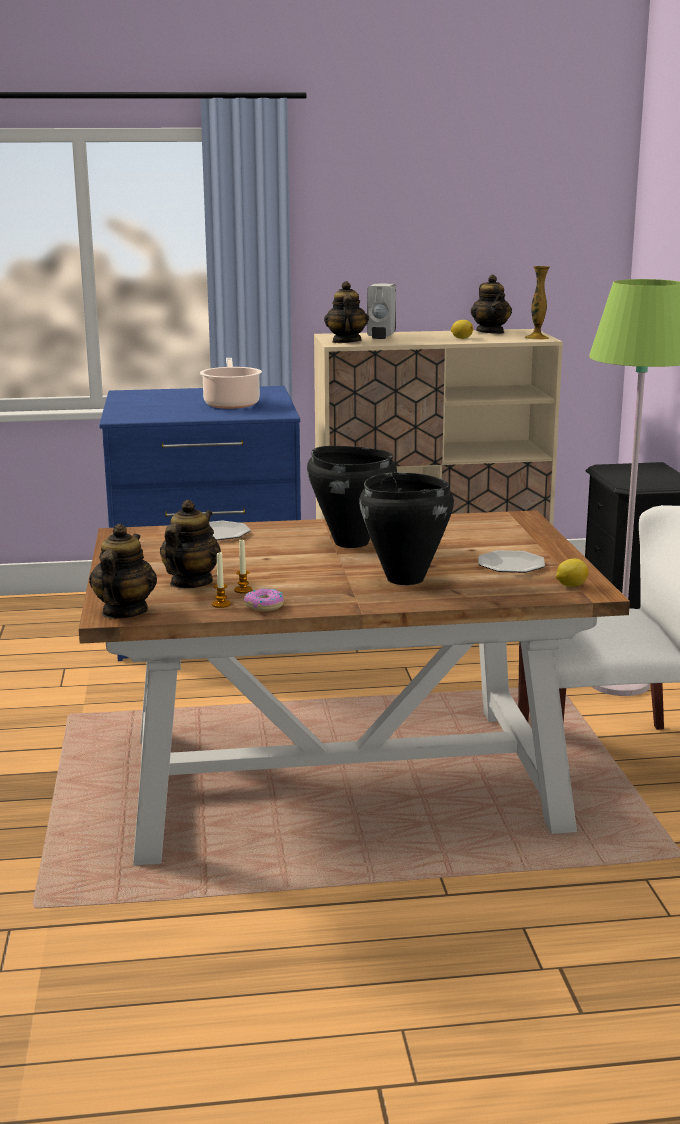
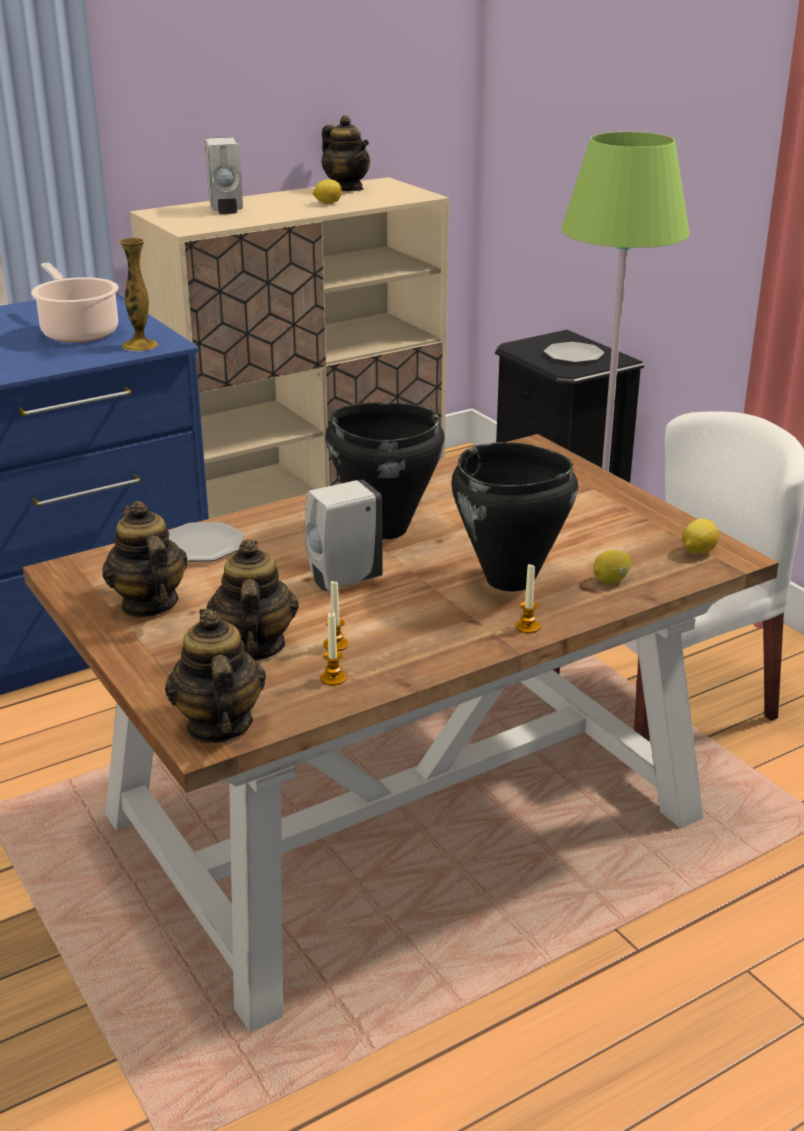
camera: 25 degrees left, 10 degrees up
donut [244,588,284,611] -> none
teapot [324,281,369,343] -> teapot moved to [102,501,187,618]
plate [478,550,545,573] -> plate moved to [544,342,604,363]
vase [525,266,550,340] -> vase moved to [119,238,159,351]
none -> white soap dispenser [305,480,383,591]
none -> candle [516,563,540,633]
none -> lemon [593,550,631,584]

